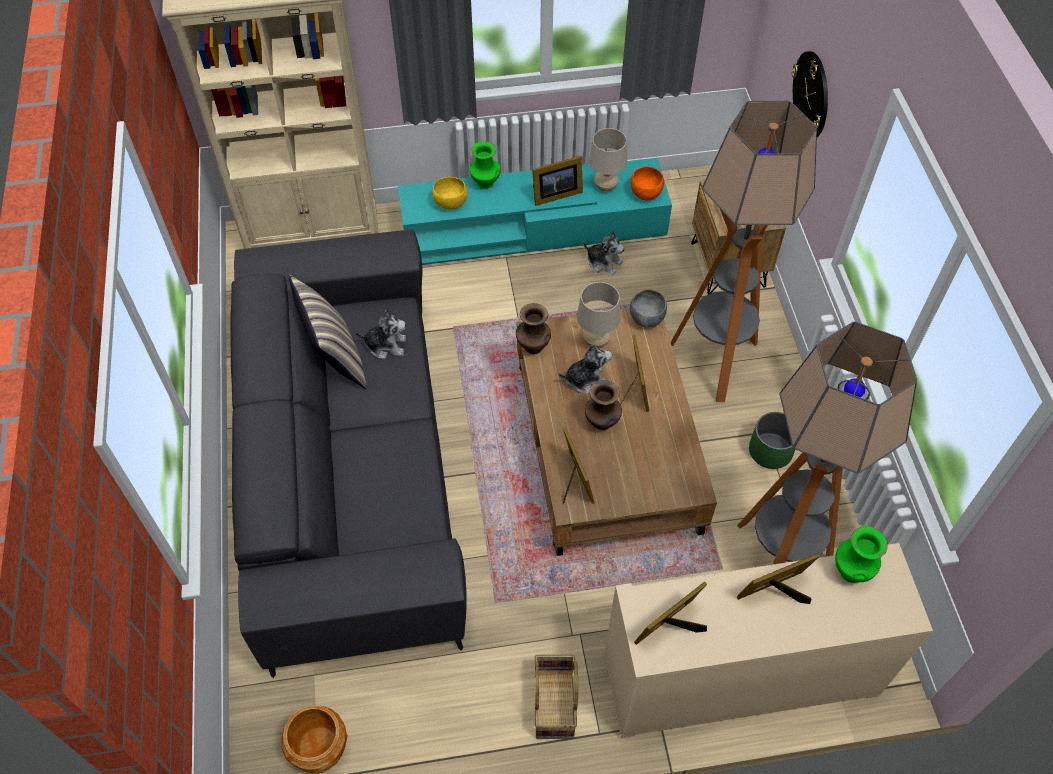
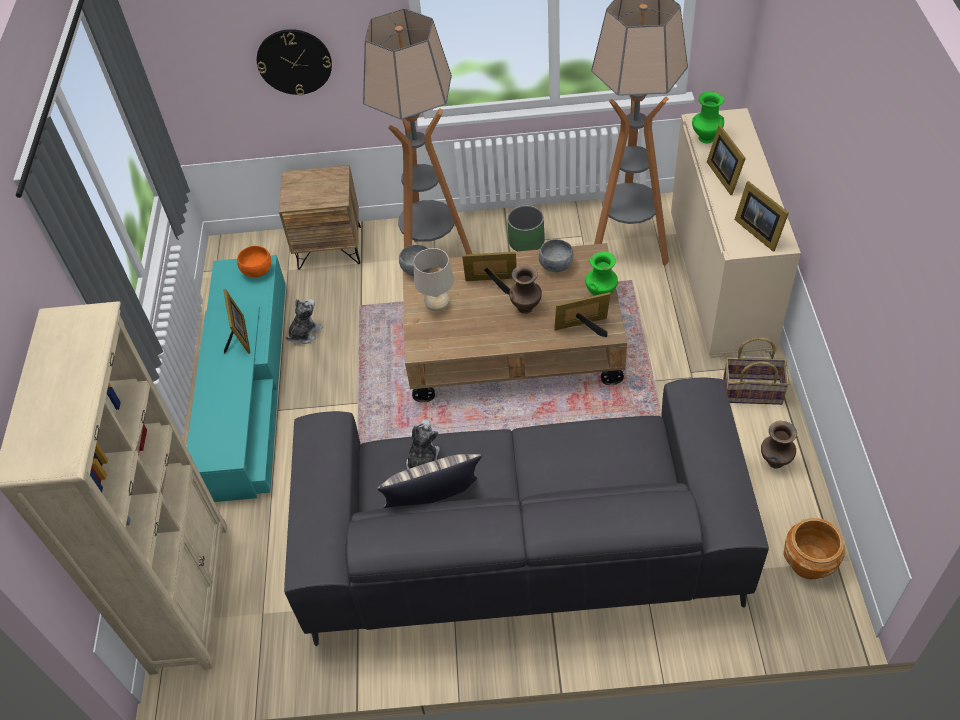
camera: 80 degrees left, 5 degrees down
yellow bowl [432,177,468,210] -> none
green vase [470,141,501,189] -> green vase moved to [585,251,618,296]
brown vase [516,303,551,354] -> brown vase moved to [761,421,797,468]
plush toy [559,343,612,393] -> none
beige table lamp [589,128,627,192] -> none
none -> grey bowl [538,239,574,272]

